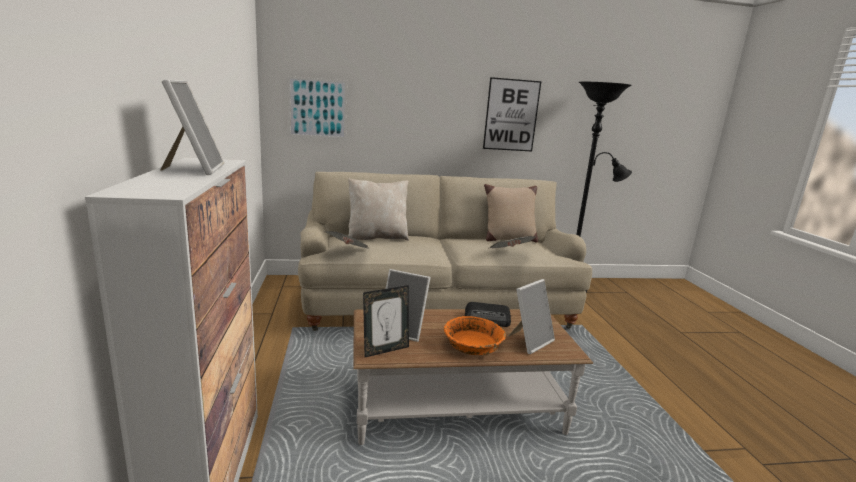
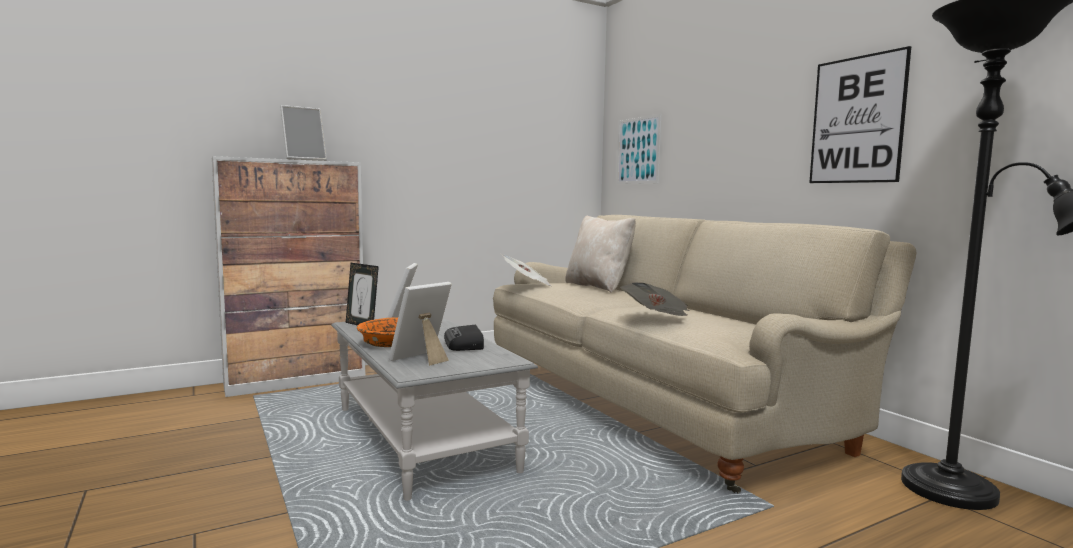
camera: 70 degrees right, 10 degrees down
brown coffee table [353,309,593,445] -> grey coffee table [331,318,538,501]
beige pillow [484,184,538,243] -> none
picture frame [508,279,555,354] -> picture frame turned 105 degrees clockwise [389,282,451,366]

